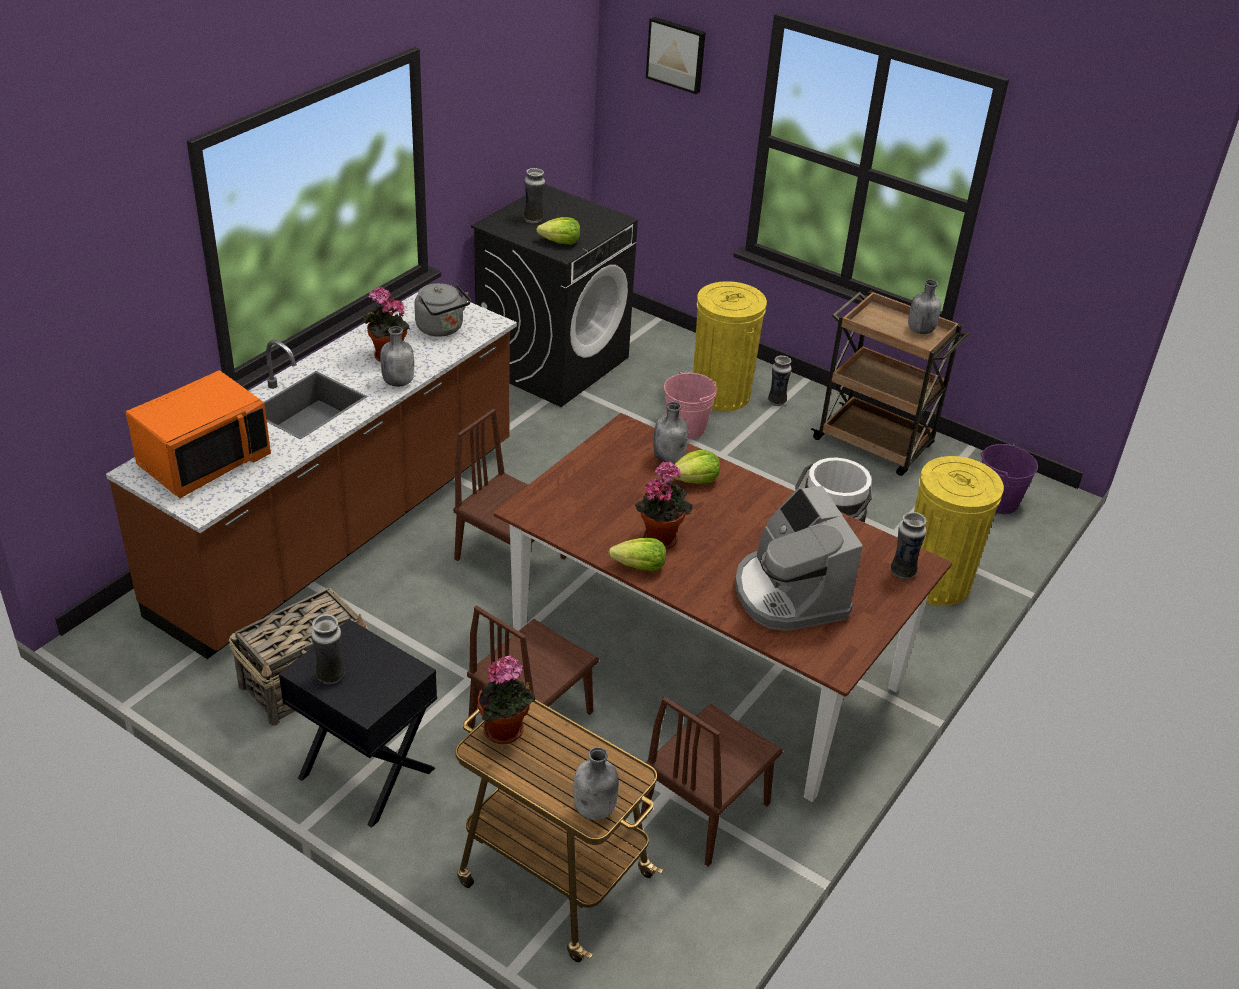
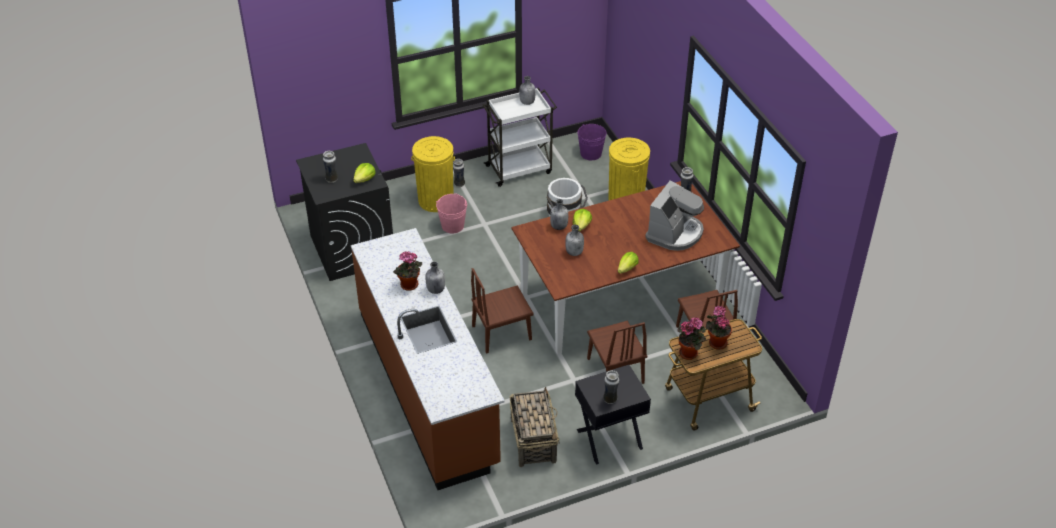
camera: 55 degrees left, 5 degrees up
orange microwave [126,370,271,498] -> none
grey kettle [414,283,471,337] -> none
grey bottle [573,747,619,820] -> grey bottle moved to [565,225,584,256]
potted plant [635,461,693,549] -> potted plant moved to [706,306,732,350]
picture [646,17,706,94] -> none
coffee machine [735,486,863,631] -> coffee machine turned 75 degrees counterclockwise [645,180,704,251]
brown cart [811,290,969,476] -> white cart [482,88,557,187]

